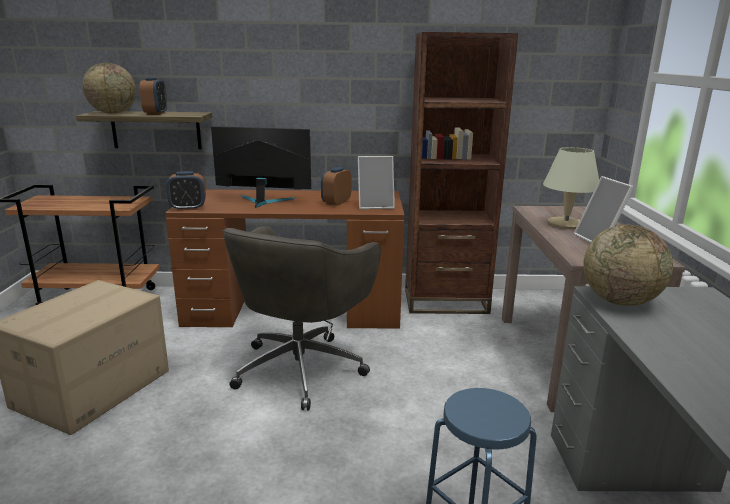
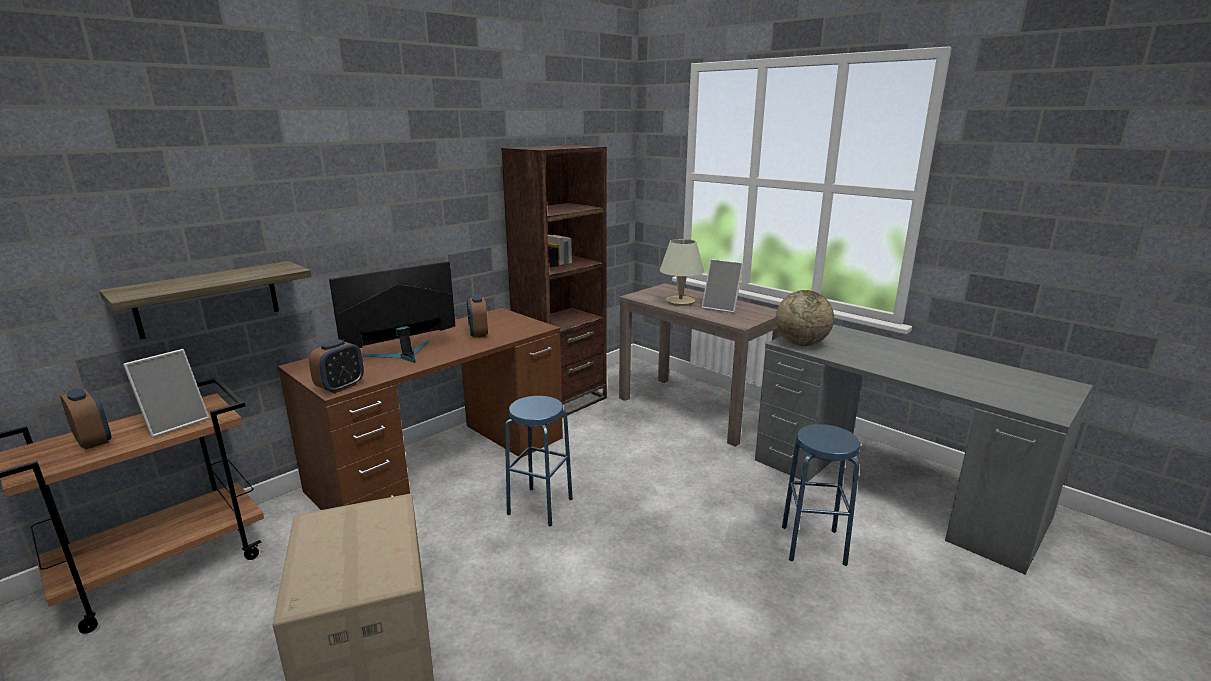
camera: 45 degrees left, 0 degrees up
globe [82,63,136,114] -> none
alarm clock [140,77,167,115] -> alarm clock moved to [60,388,112,450]
grey office chair [222,226,381,411] -> blue stool [505,396,573,527]
picture frame [358,156,395,210] -> picture frame moved to [123,349,209,438]

